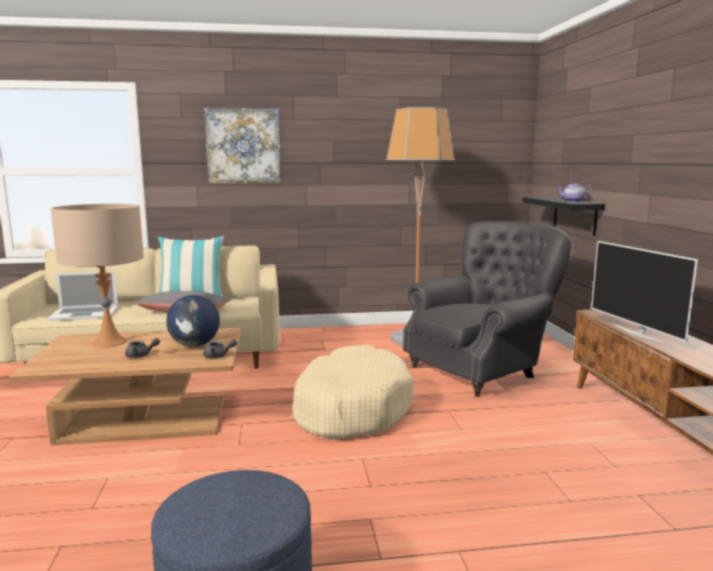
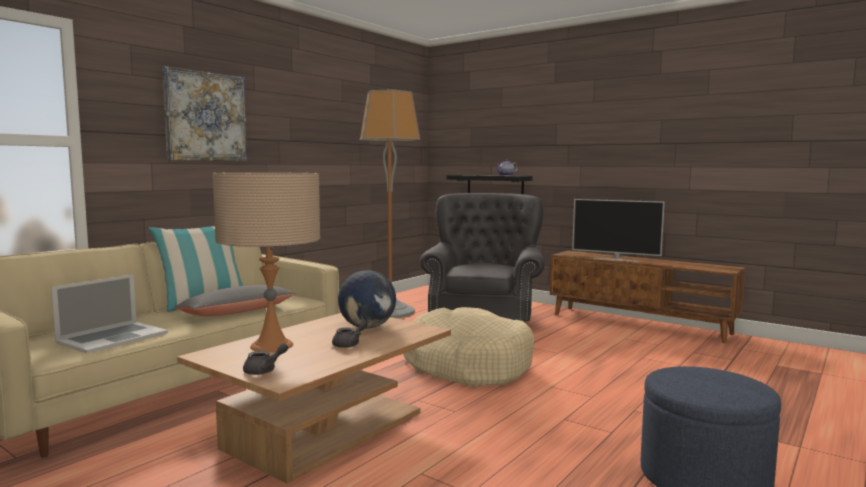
camera: 45 degrees left, 5 degrees down
grey teapot [203,339,237,358] -> grey teapot moved to [243,343,288,375]

